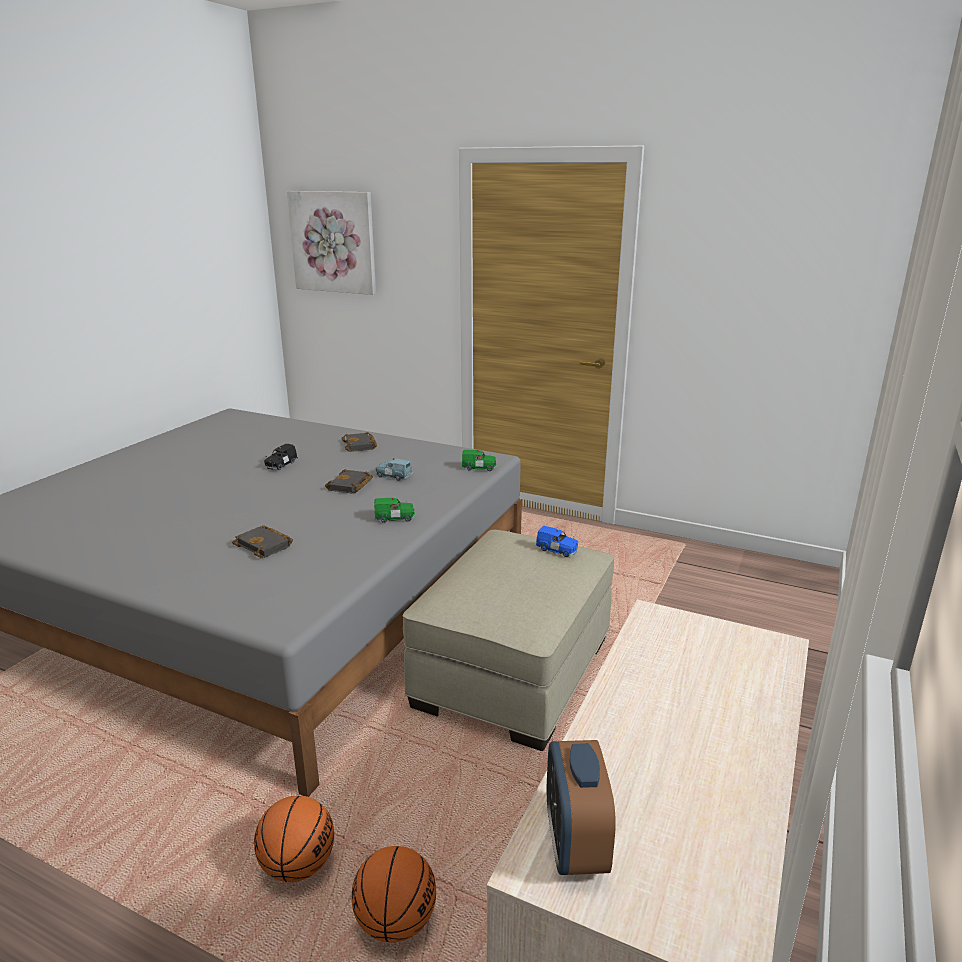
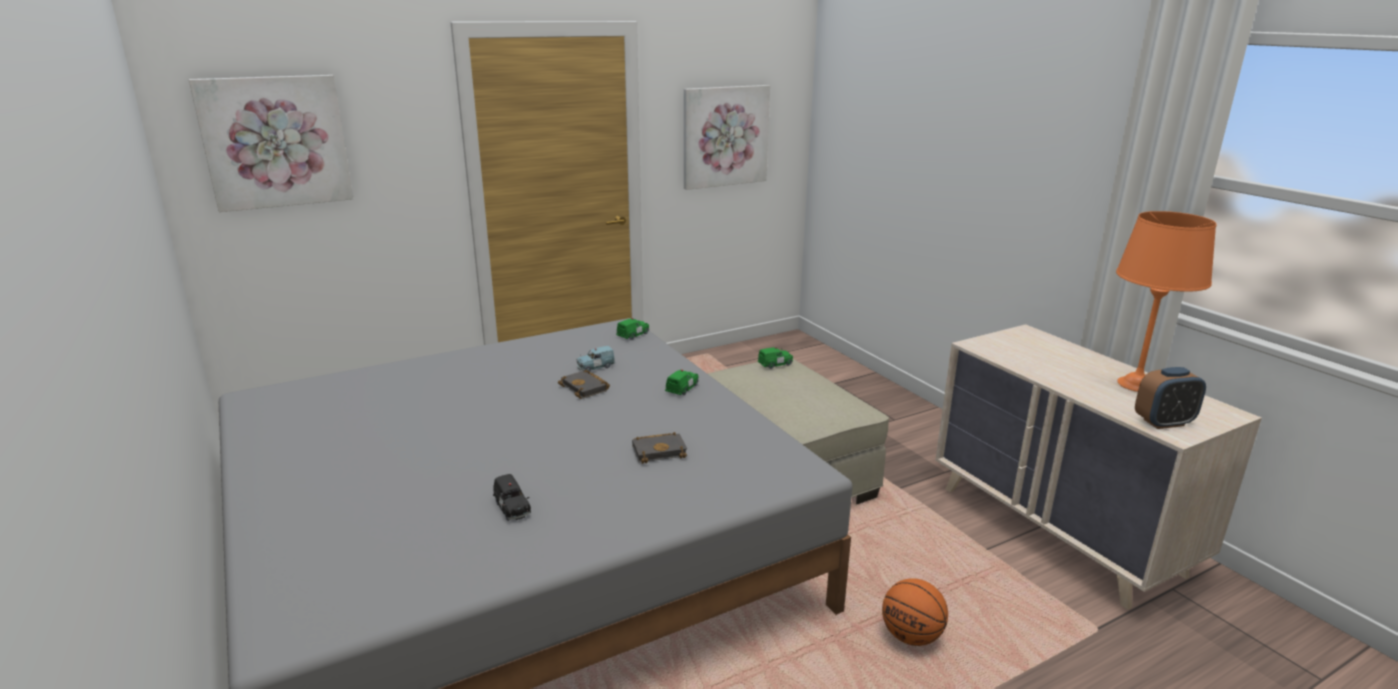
camera: 55 degrees left, 0 degrees up
black toy car [264,444,298,470] -> black toy car moved to [493,474,531,521]
black book [341,432,377,452] -> none
basketball [351,846,436,942] -> none
blue toy car [536,526,578,557] -> green toy car [758,347,793,369]
alarm clock [547,740,616,875] -> alarm clock turned 45 degrees counterclockwise [1135,367,1206,429]
none -> picture [684,85,770,190]
none -> orange table lamp [1116,211,1216,392]

